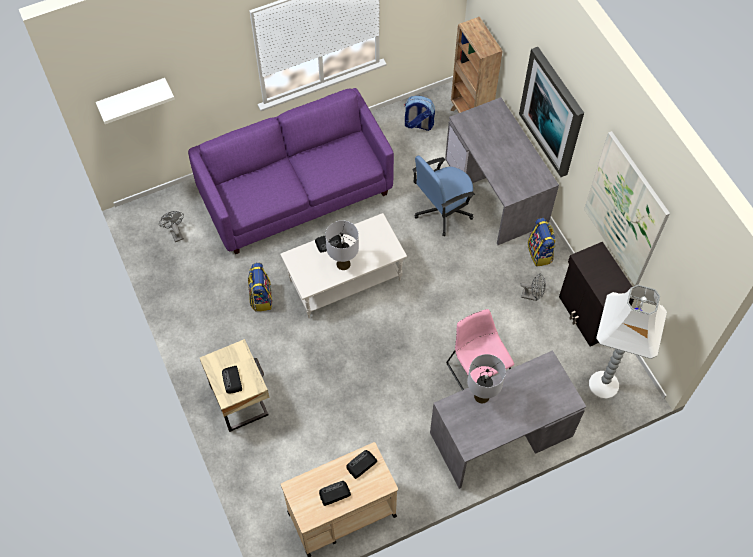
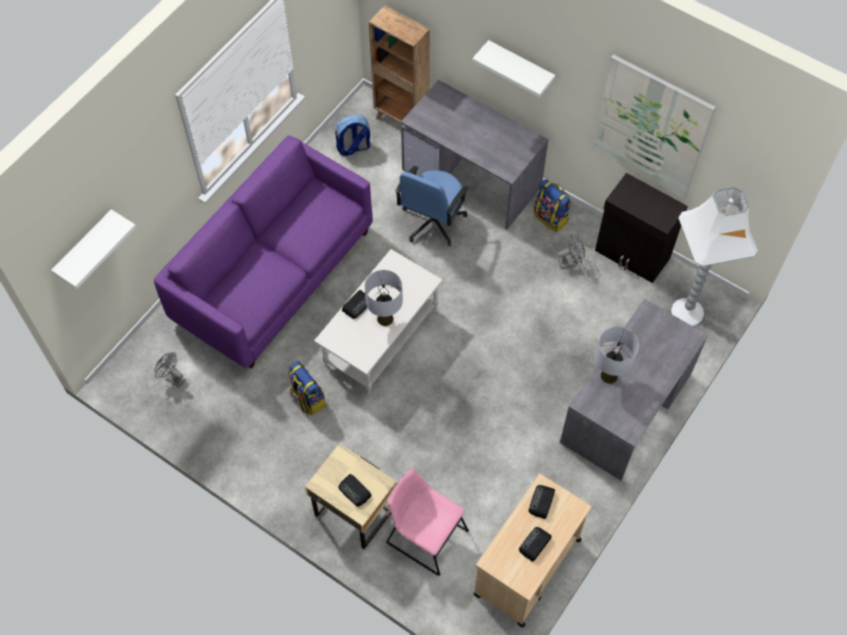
camera: 30 degrees left, 0 degrees up
pink chair [446,309,514,390] -> pink chair moved to [386,468,469,576]
picture [519,47,584,177] -> white shelf [472,40,555,97]

